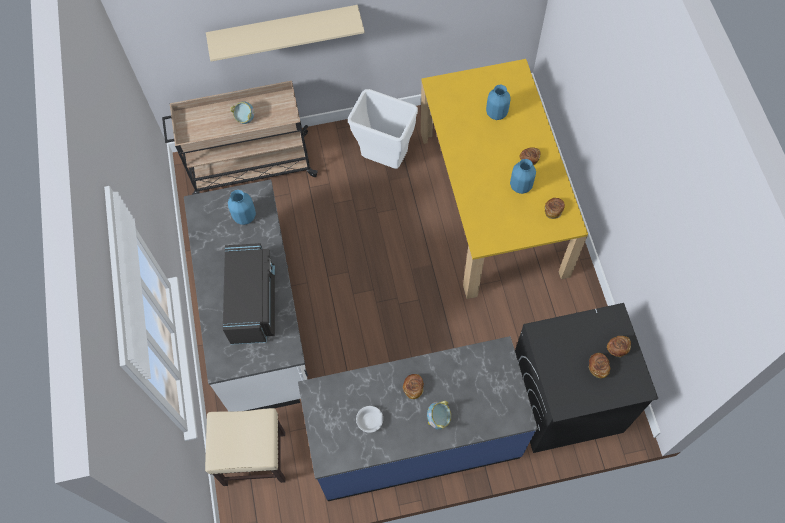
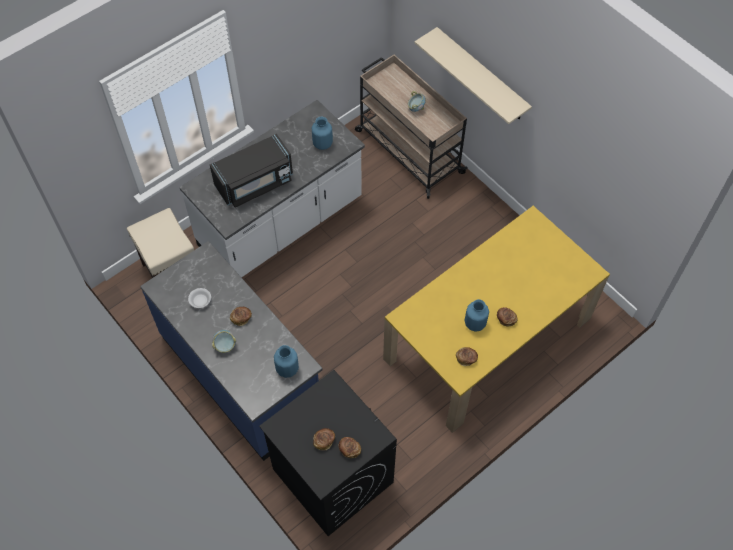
camera: 60 degrees right, 5 degrees down
white trash can [348,89,418,169] -> none
blue vase [486,85,511,120] -> blue vase moved to [274,345,299,378]

